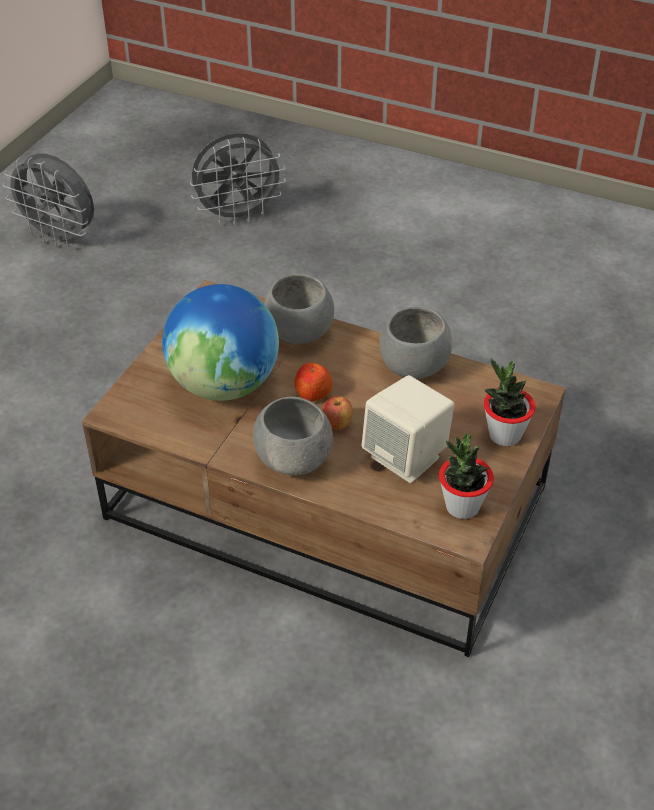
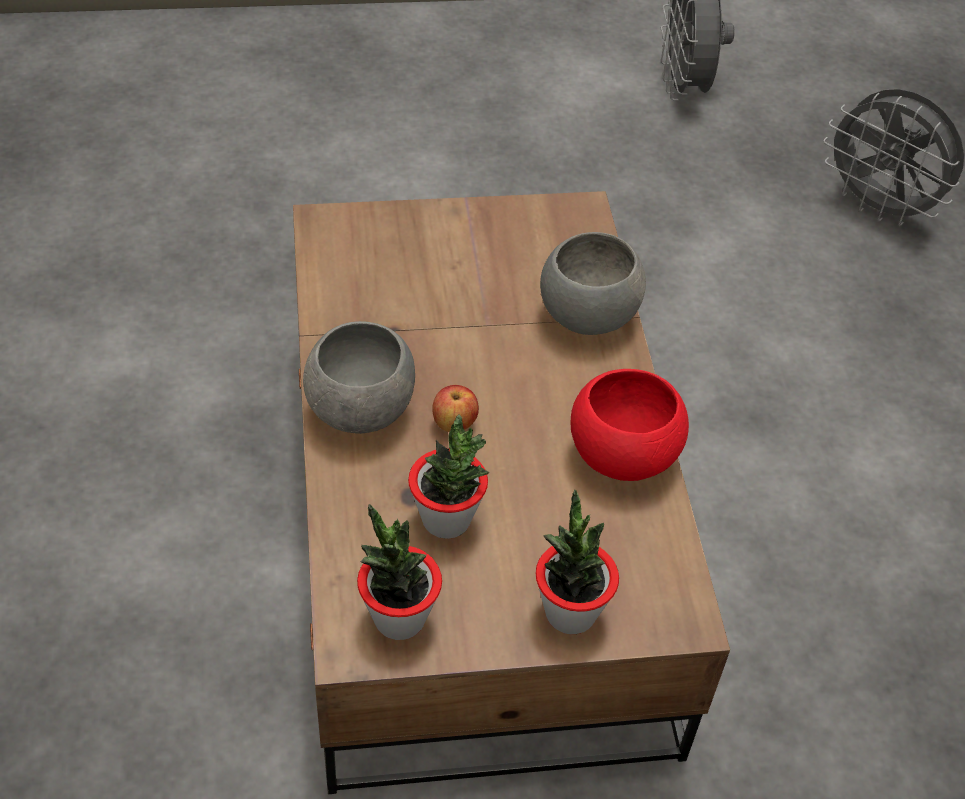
camera: 55 degrees right, 5 degrees up
globe [162,284,279,401] -> none
apple [295,363,333,402] -> none
beige speaker [361,375,454,483] -> potted plant [408,415,489,539]
grey bowl [379,307,452,379] -> red bowl [571,369,689,481]

